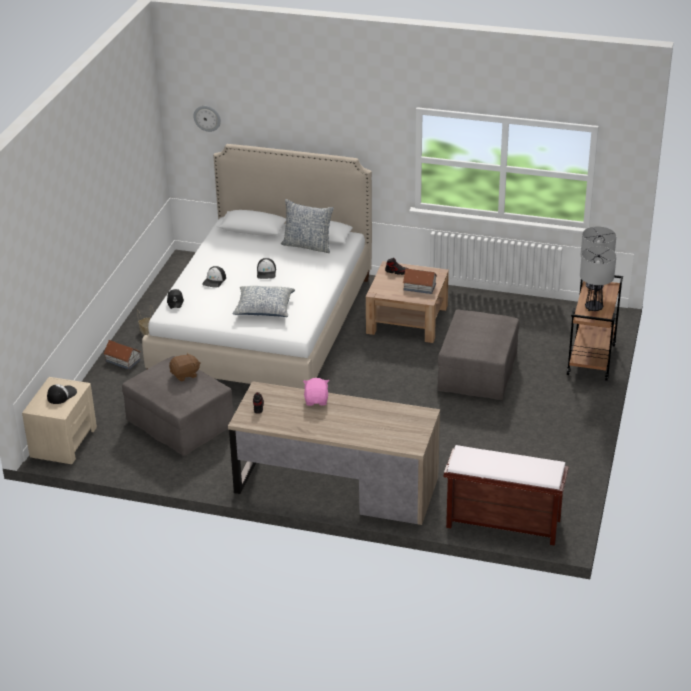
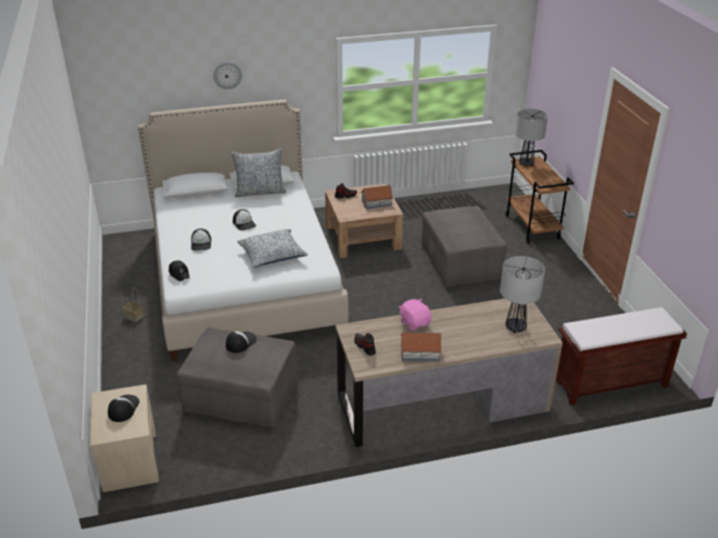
camera: 30 degrees left, 0 degrees up
toy house [103,340,141,369] -> toy house moved to [400,333,442,361]
brown plush toy [169,352,200,381] -> cap [226,331,257,353]
wall clock [194,106,221,132] -> wall clock moved to [213,62,242,89]
table lamp [580,246,617,311] -> table lamp moved to [500,256,545,333]

